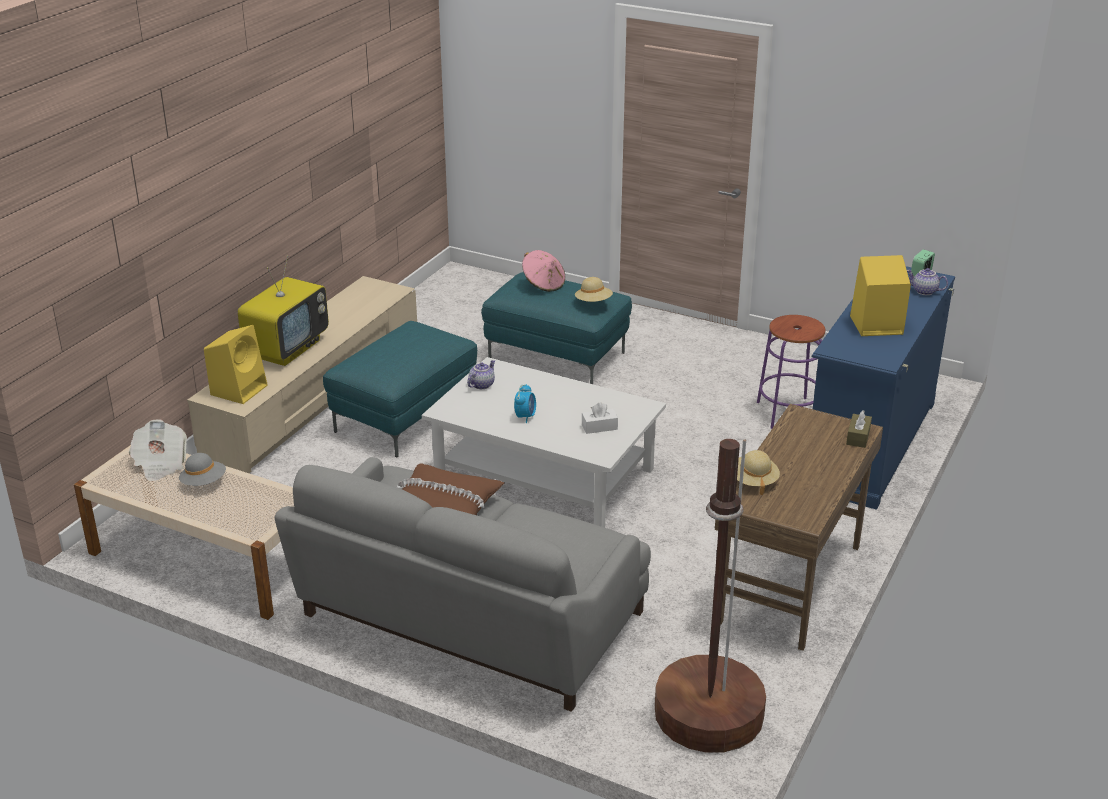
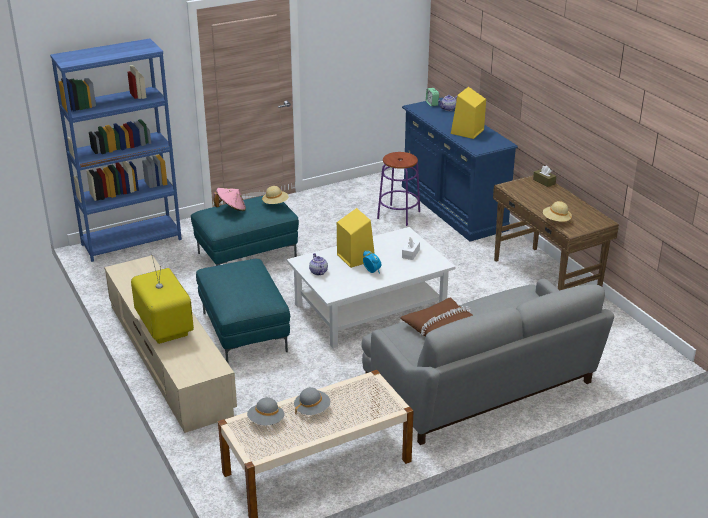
camera: 55 degrees left, 0 degrees up
newspaper [129,419,187,481] -> grey hat [247,397,285,425]
yellow speaker [204,325,268,404] -> yellow speaker moved to [337,208,375,268]
brown floor lamp [655,439,766,753] -> none
none -> blue bookcase [50,39,182,262]

